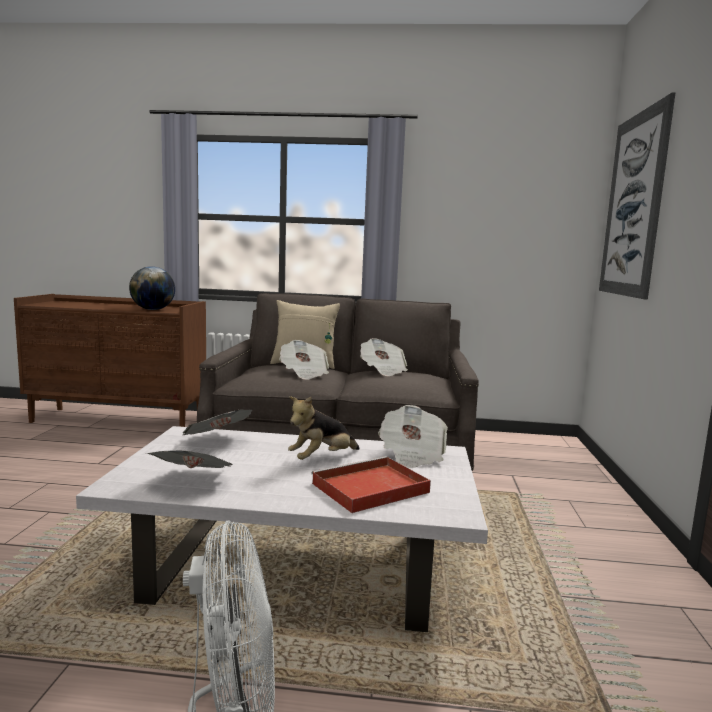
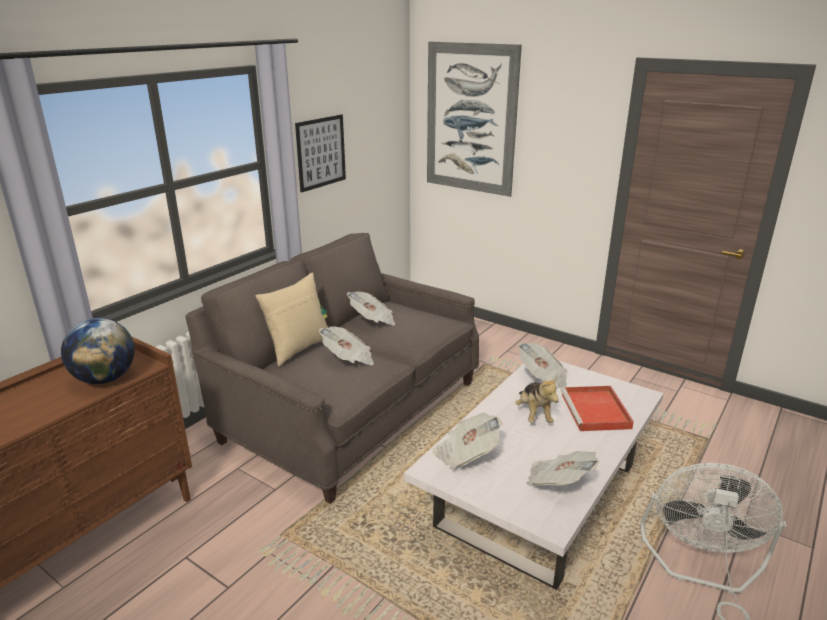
camera: 60 degrees left, 15 degrees up
none -> picture [295,114,346,192]

